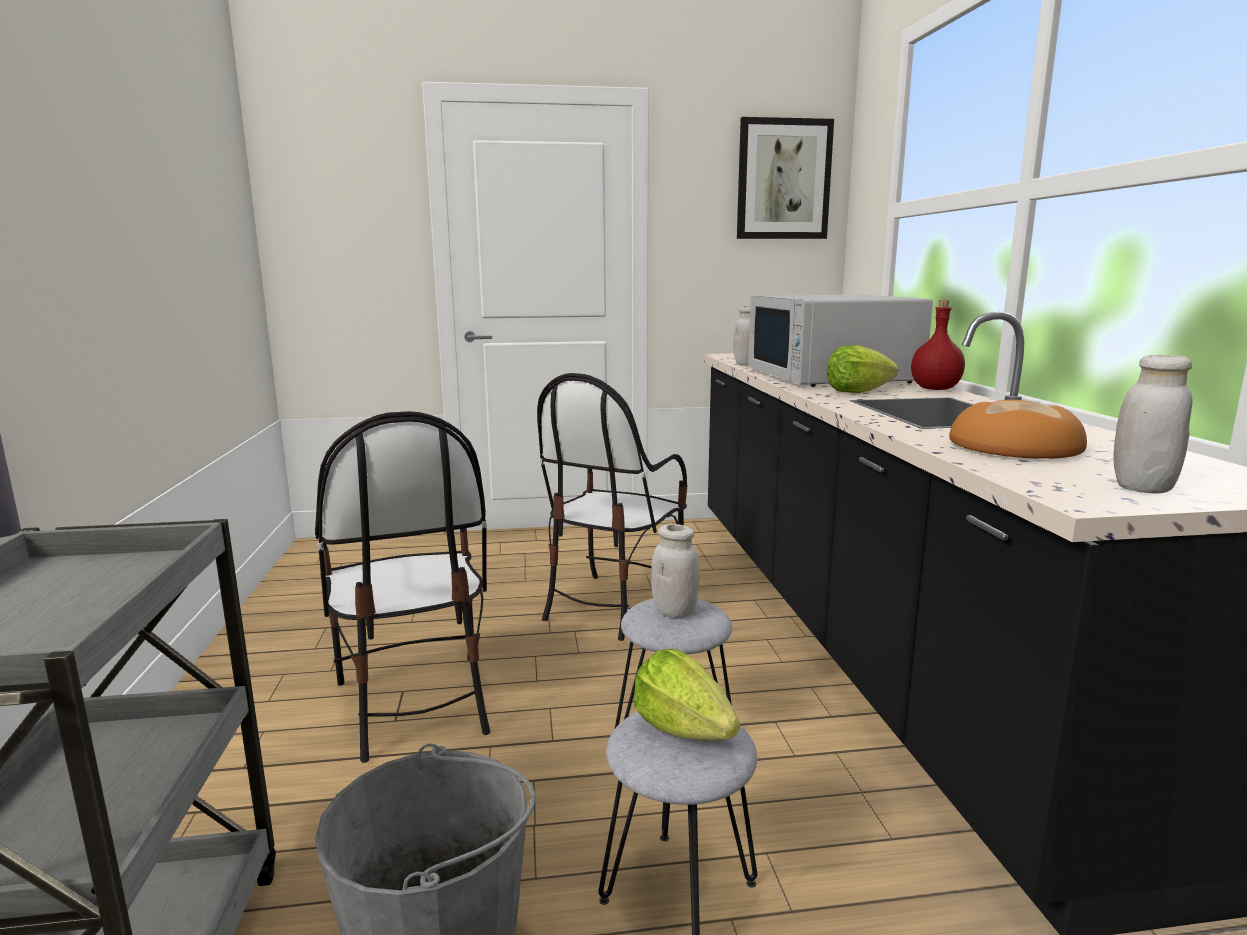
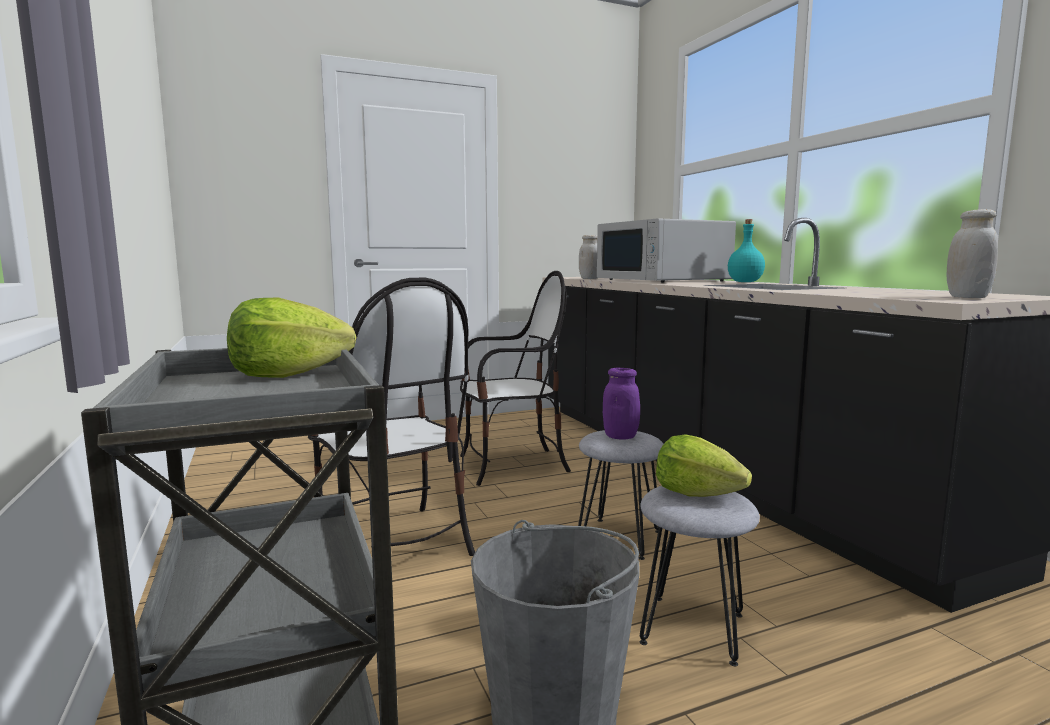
camera: 15 degrees left, 5 degrees down
chair [537,373,687,641] -> chair turned 120 degrees counterclockwise [460,271,571,486]
white jar [651,524,700,618] -> purple jar [603,368,640,440]
picture [737,117,834,239] -> none
lettuce [827,345,898,393] -> lettuce moved to [227,298,356,378]
red bottle [911,300,965,390] -> turquoise bottle [728,219,765,282]
bread [949,400,1087,459] -> none

